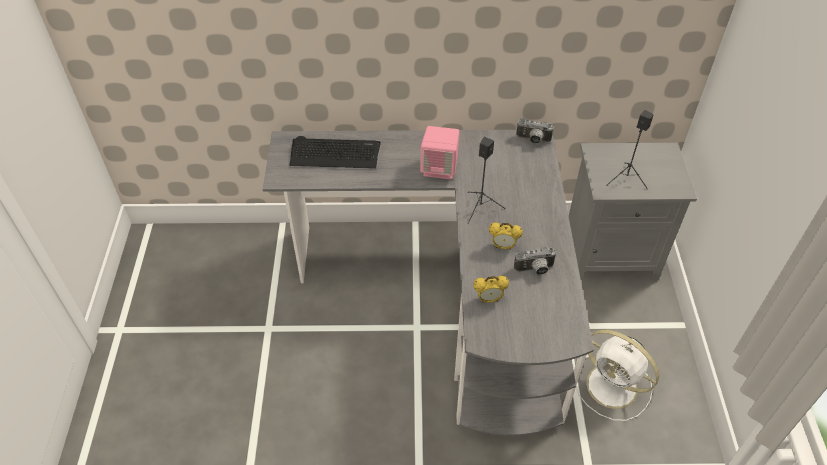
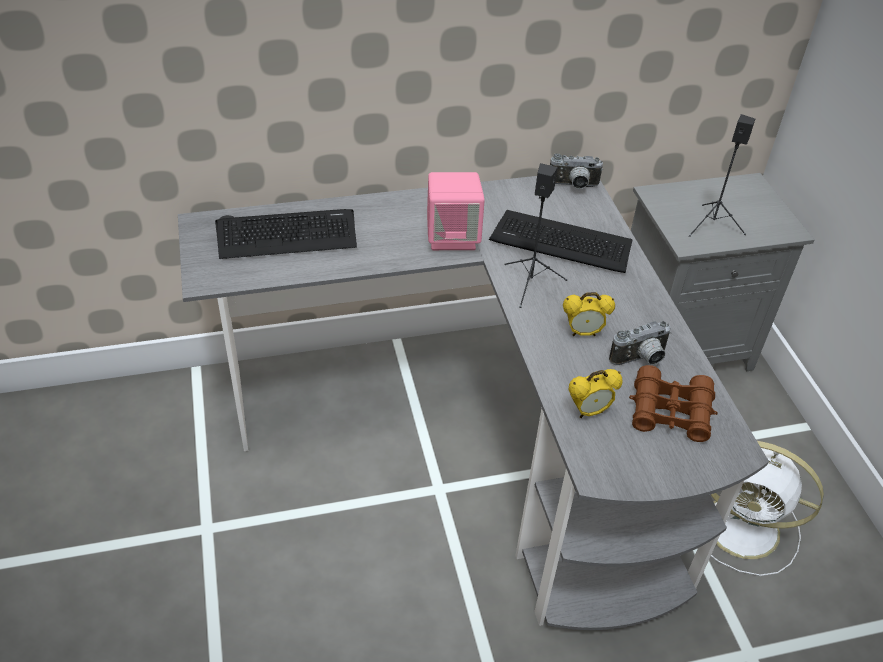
camera: 15 degrees left, 5 degrees down
none -> keyboard [489,210,633,273]
none -> brown binoculars [629,365,718,442]

